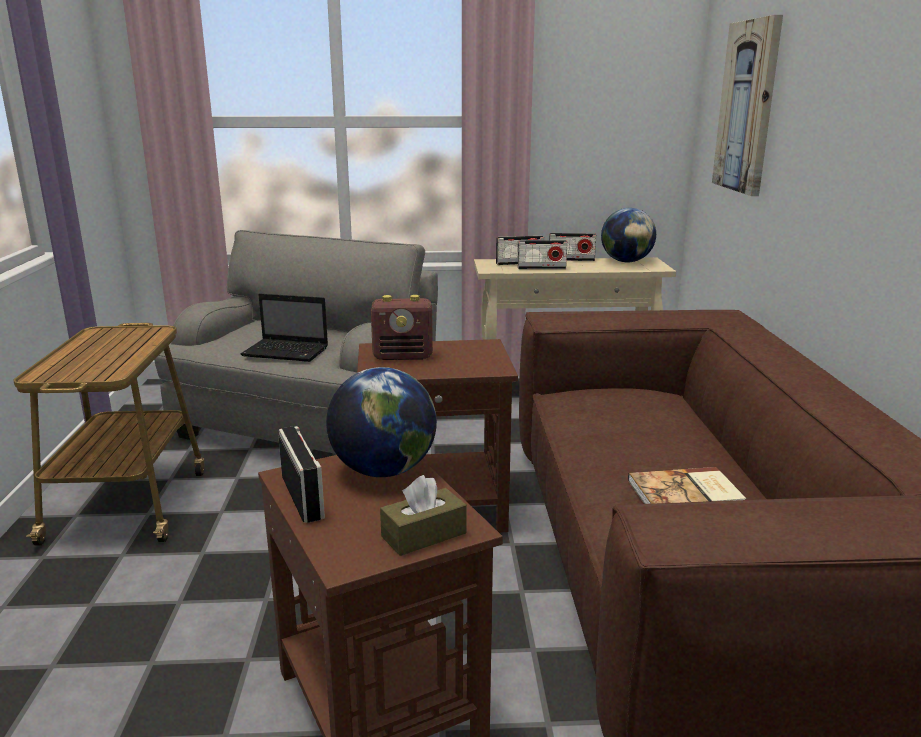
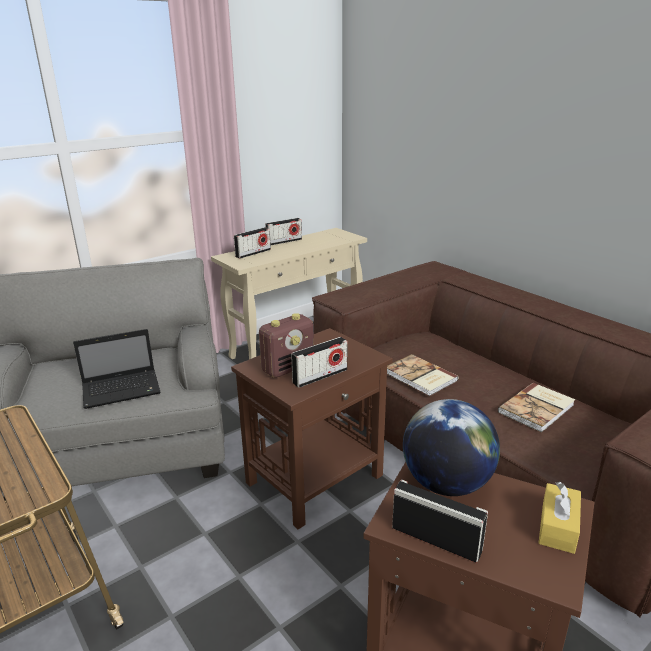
camera: 35 degrees left, 5 degrees up
brown tissue box [380,475,467,556] -> yellow tissue box [539,482,581,554]
radio [518,240,567,269] -> radio moved to [291,337,347,388]
globe [601,208,656,262] -> none
picture [712,15,783,196] -> none
none -> book [387,354,458,396]

